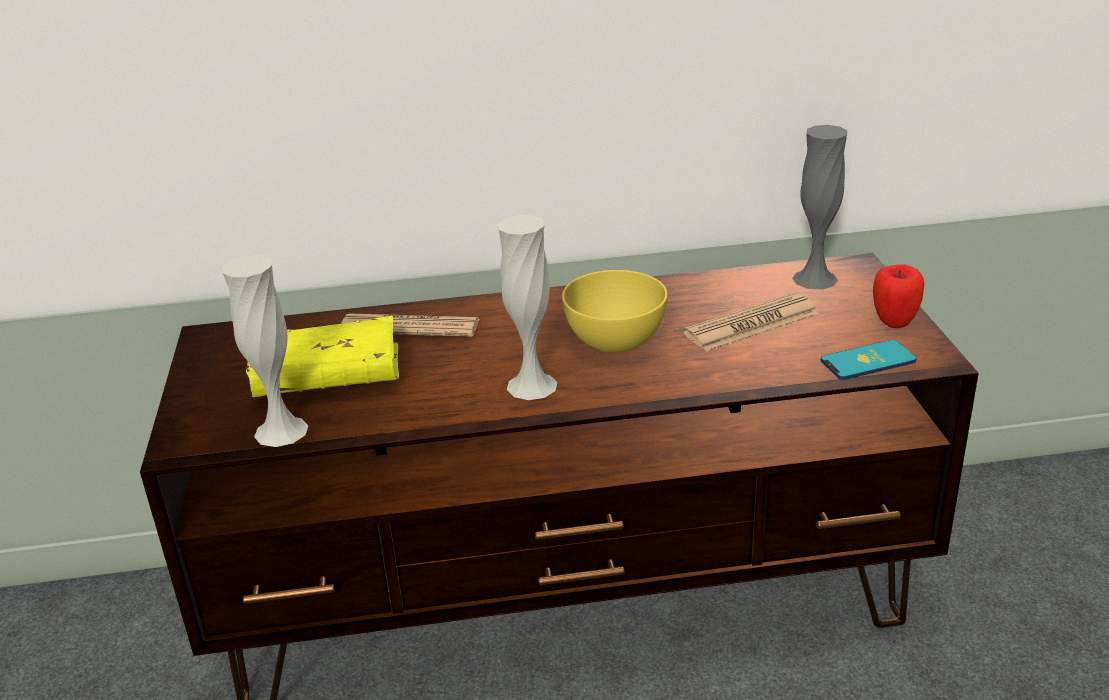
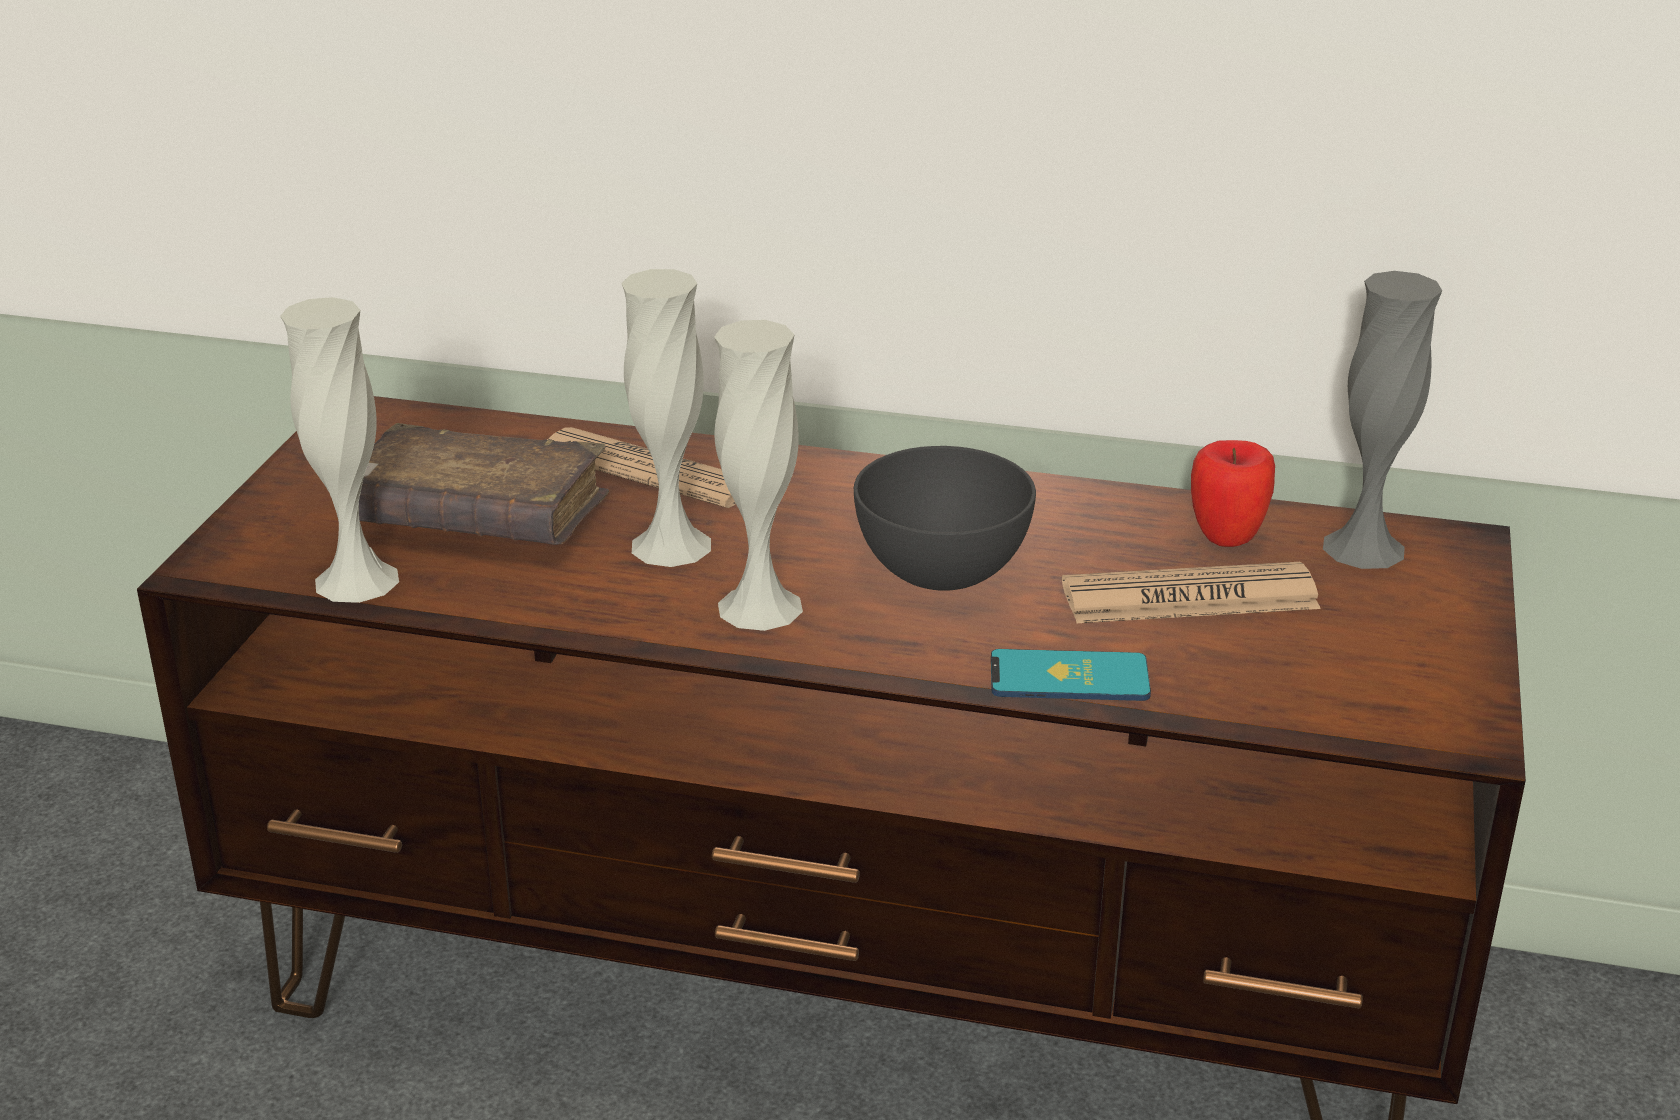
camera: 20 degrees right, 0 degrees up
yellow book [246,316,399,397] -> brown book [359,423,609,545]
yellow bowl [562,270,668,353] -> grey bowl [854,446,1036,591]
phone [821,340,917,380] -> phone moved to [991,649,1151,701]
apple [873,264,924,328] -> apple moved to [1191,440,1275,547]
none -> white vase [621,269,711,567]

